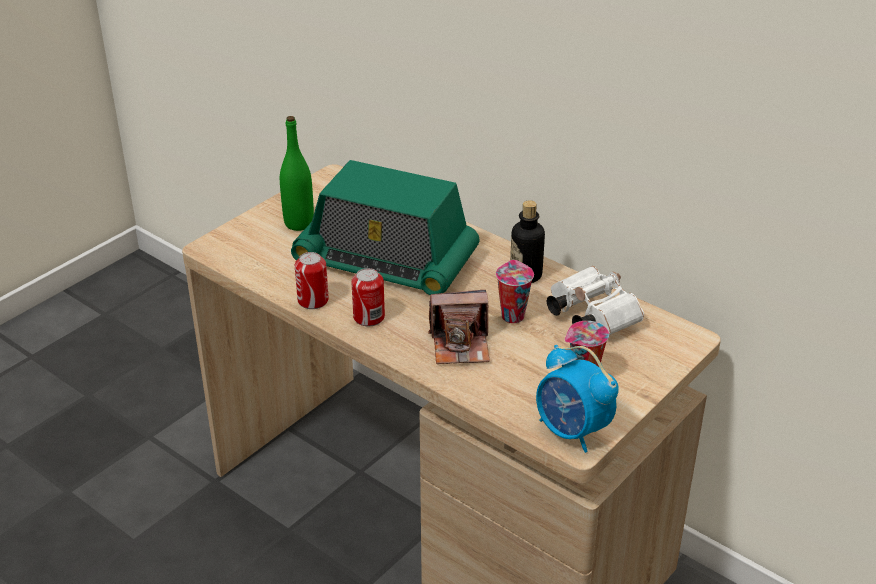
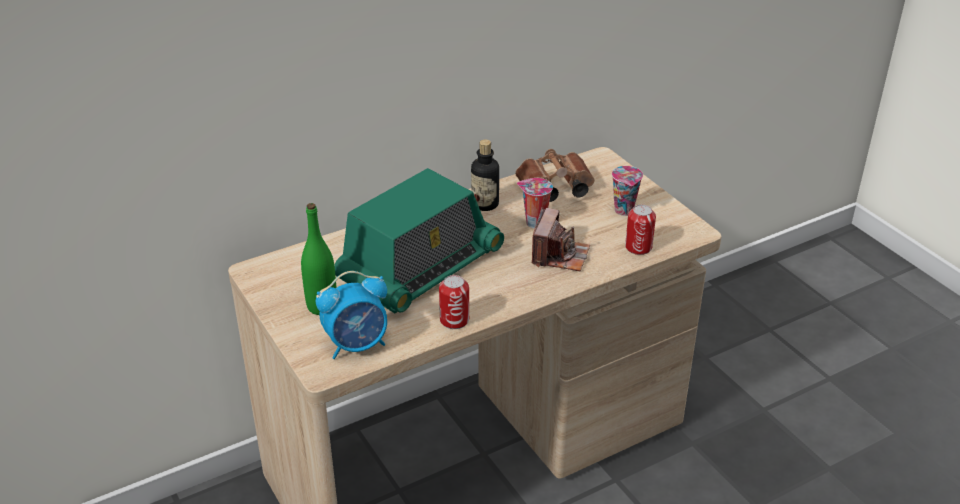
camera: 70 degrees left, 0 degrees up
can [351,268,385,326] -> can moved to [625,205,656,255]
alarm clock [536,345,619,453] -> alarm clock moved to [316,271,387,359]
white binoculars [547,266,644,335] -> brown binoculars [515,149,595,202]

